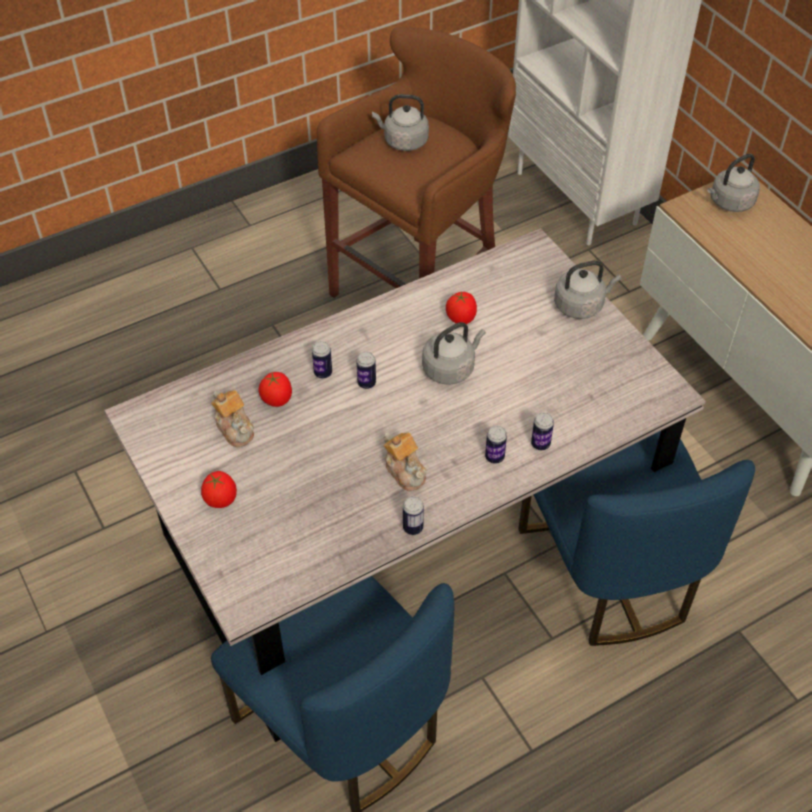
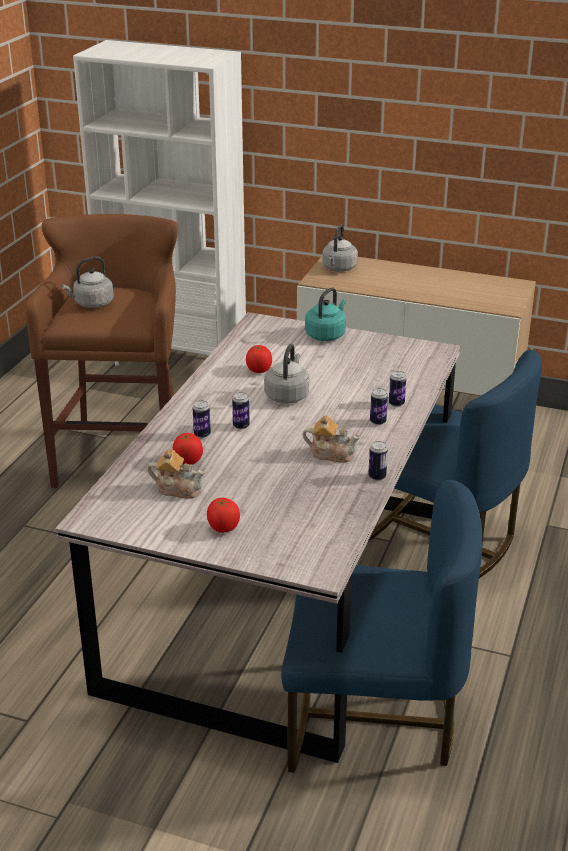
camera: 40 degrees left, 20 degrees down
grey kettle [554,261,621,319] -> turquoise kettle [305,288,346,341]

